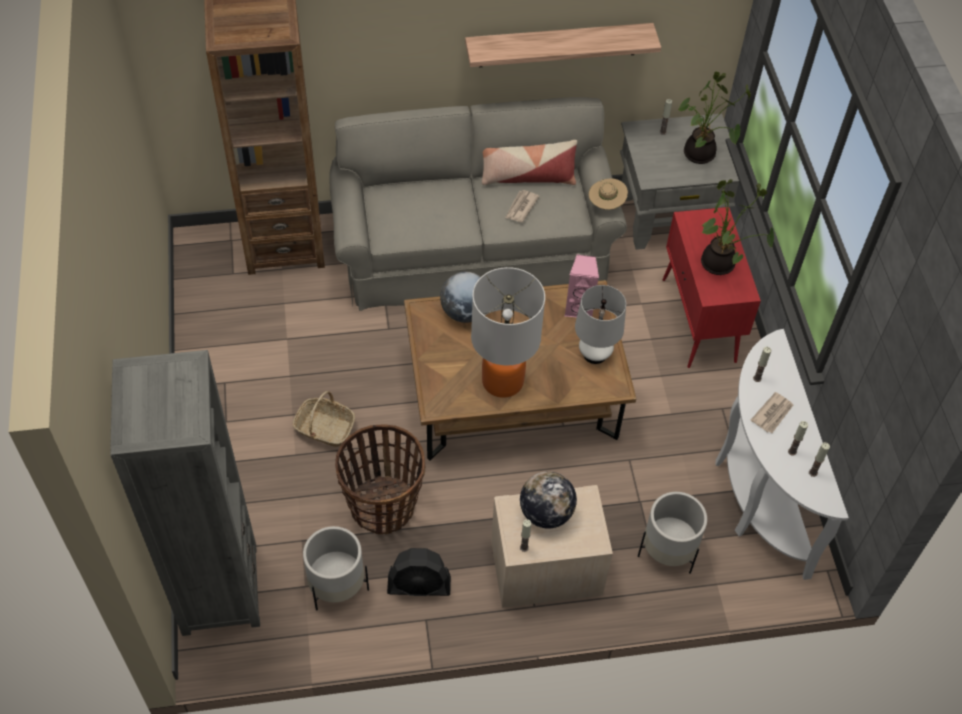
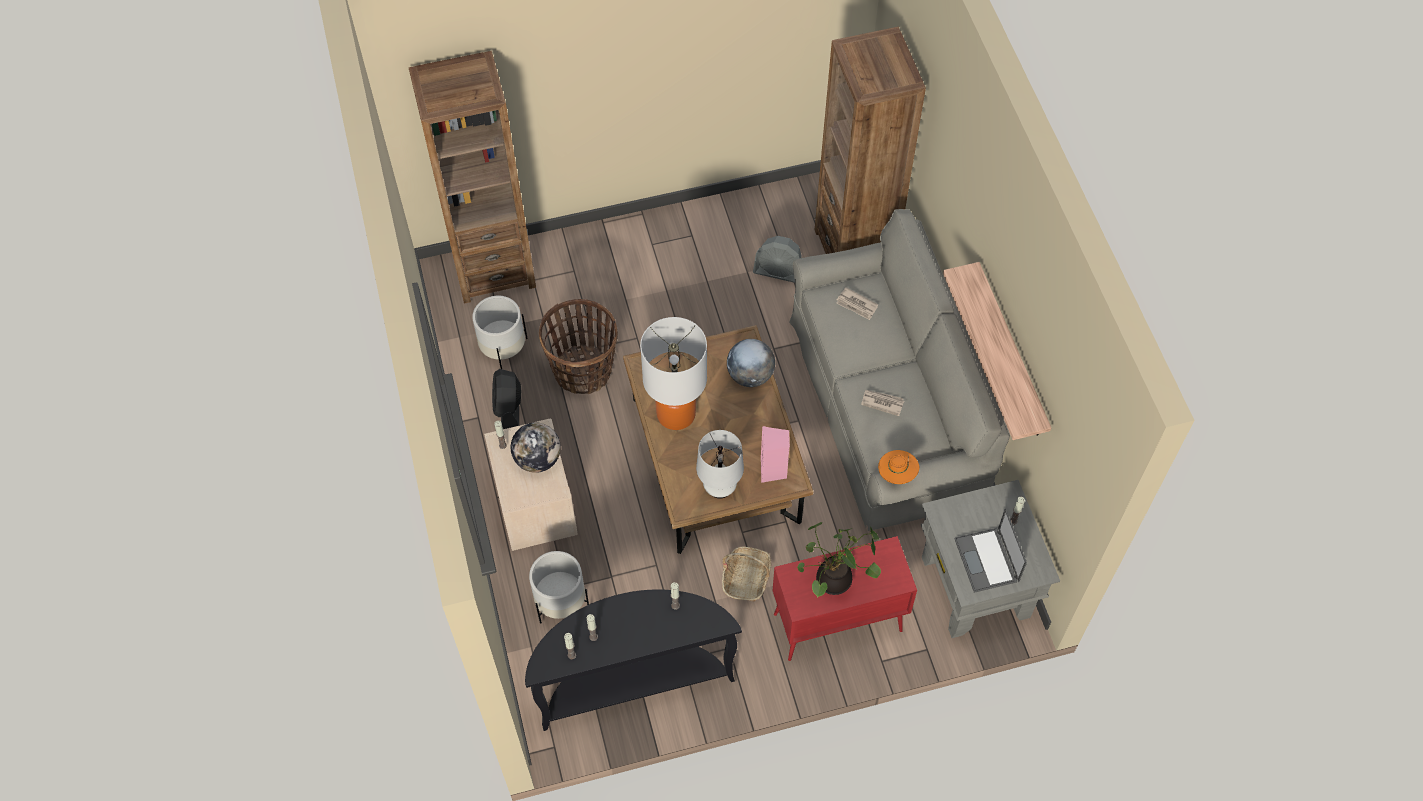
camera: 85 degrees right, 5 degrees up
grey bookcase [110,350,260,636] -> brown bookcase [409,51,536,304]
basket [293,391,355,447] -> basket moved to [722,546,771,602]
pillow [482,140,577,185] -> none
beige hat [589,178,628,210] -> orange hat [878,450,919,484]
potted plant [678,72,751,164] -> laptop [954,509,1027,593]
white console table [715,329,849,580] -> black console table [525,589,742,731]
newspaper [751,392,793,433] -> newspaper moved to [836,287,878,320]
none -> grey fan [753,236,802,283]

